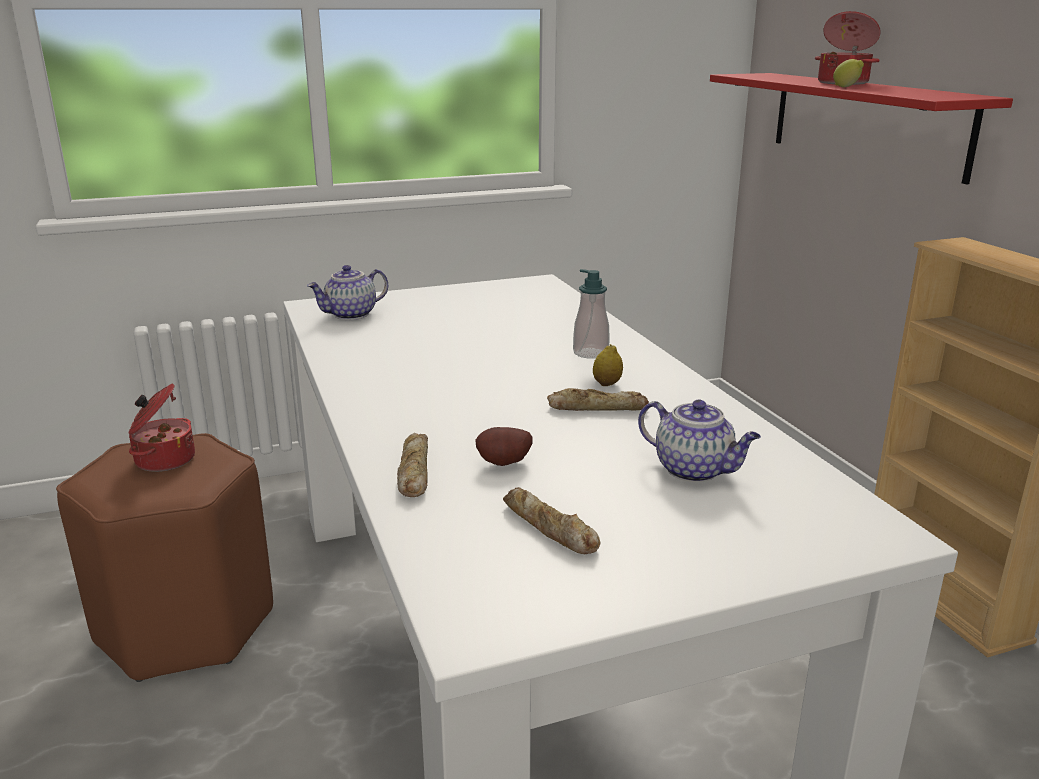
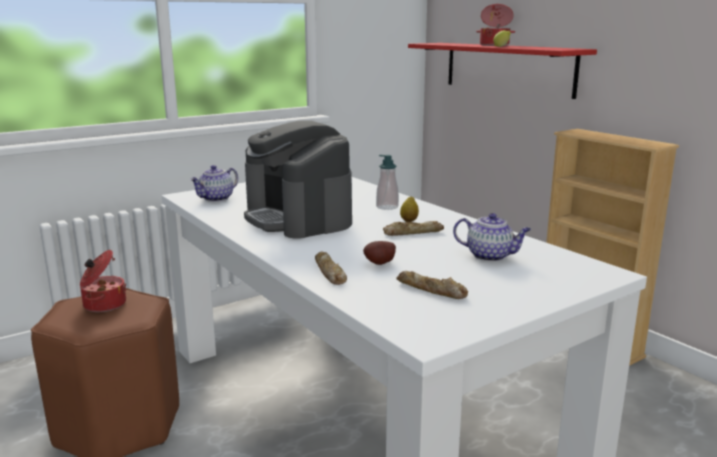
camera: 15 degrees left, 5 degrees down
none -> coffee machine [244,121,352,238]

